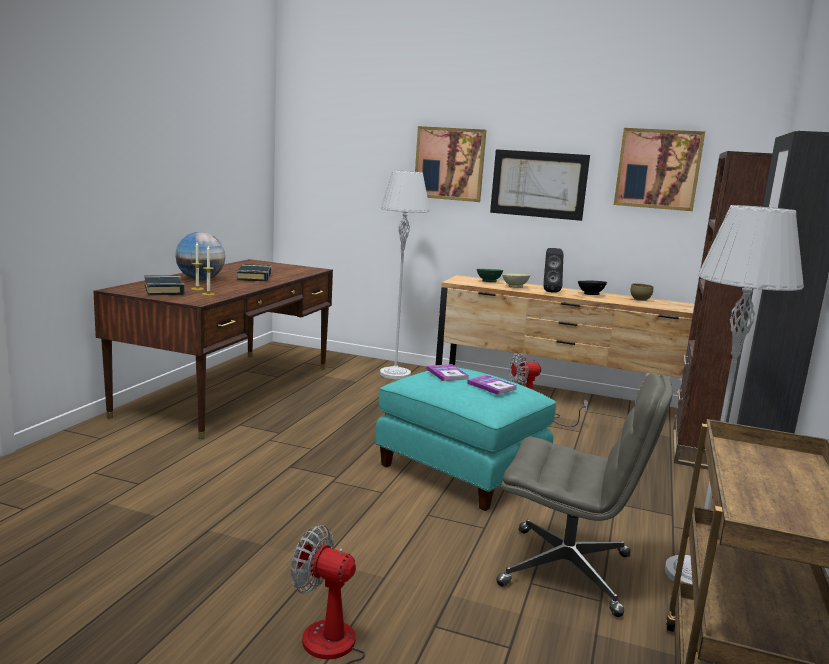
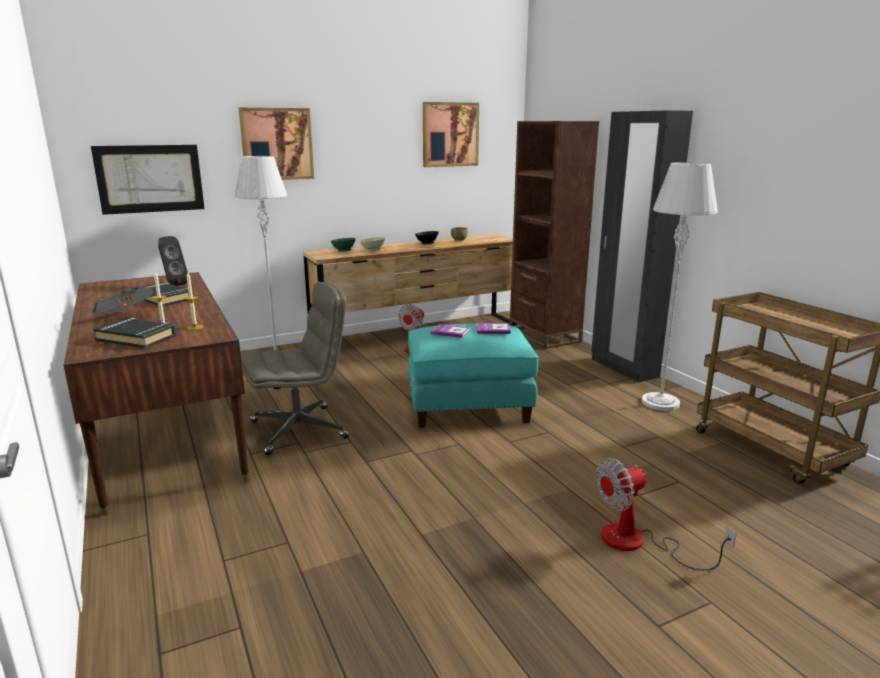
camera: 45 degrees left, 5 degrees up
globe [175,232,225,280] -> newspaper [92,287,153,314]
picture [490,149,590,221] -> picture moved to [91,145,205,215]
grey office chair [496,373,672,617] -> grey office chair moved to [241,282,349,455]
black speaker [543,248,563,292] -> black speaker moved to [158,236,188,286]

